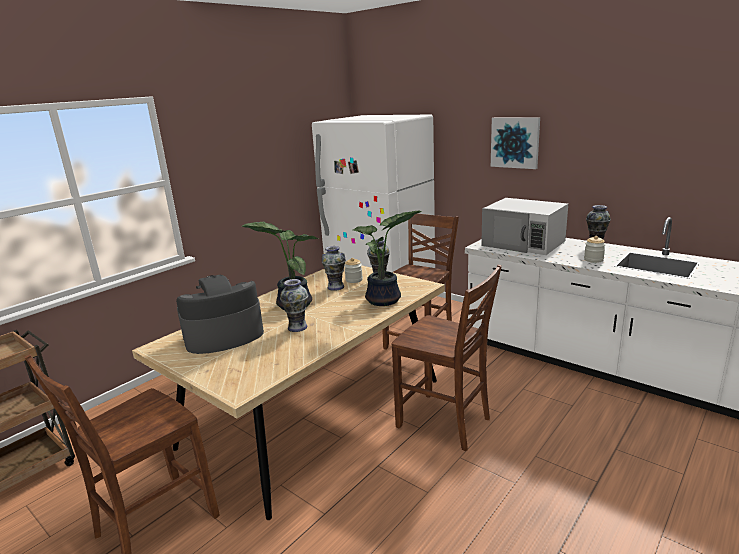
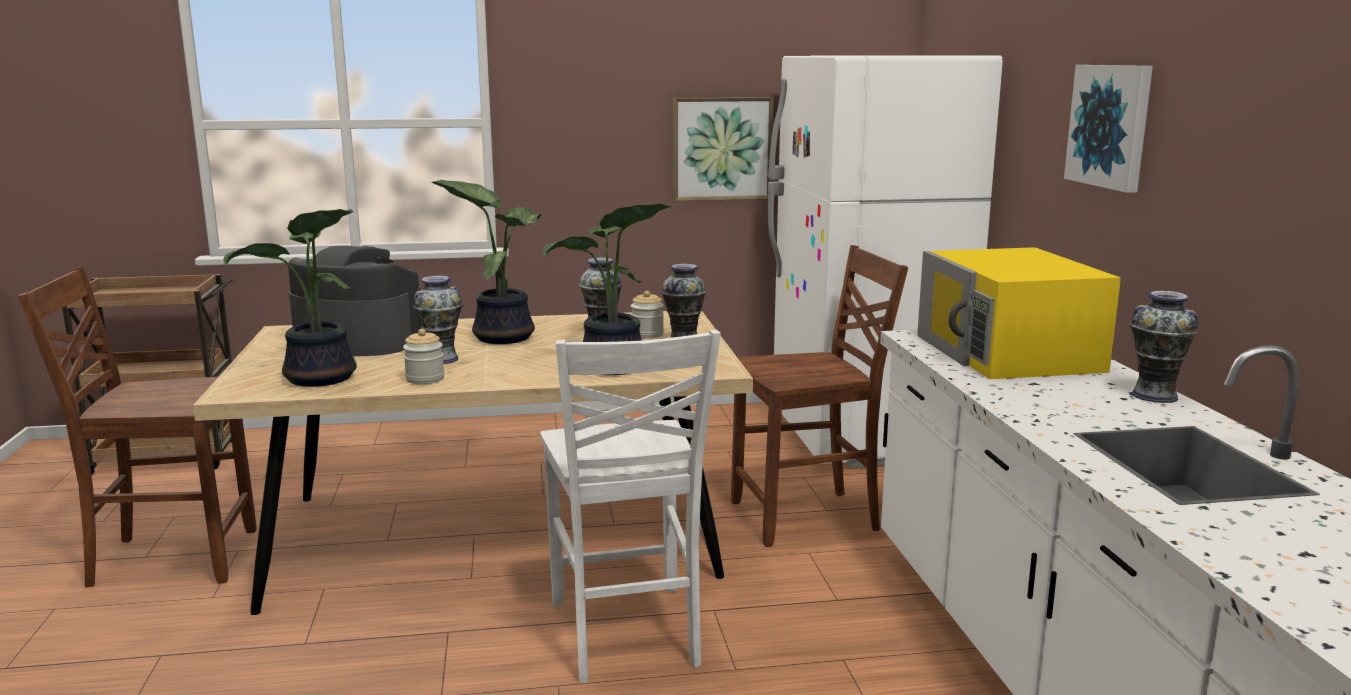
camera: 40 degrees right, 5 degrees down
brown chair [392,265,502,451] -> white chair [540,330,721,683]
white microwave [481,198,568,255] -> yellow microwave [917,247,1121,379]
jar [584,236,606,263] -> jar moved to [403,329,445,384]
none -> potted plant [223,209,357,387]
none -> picture [673,97,774,201]

